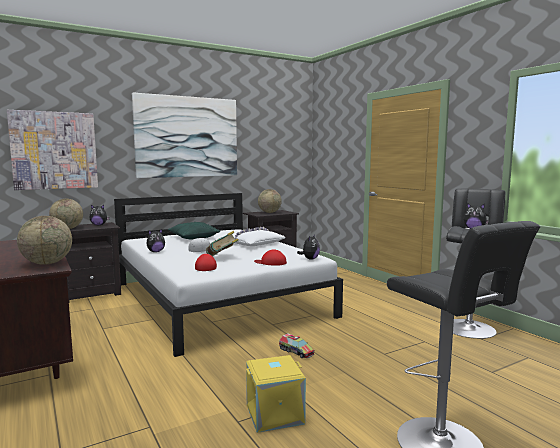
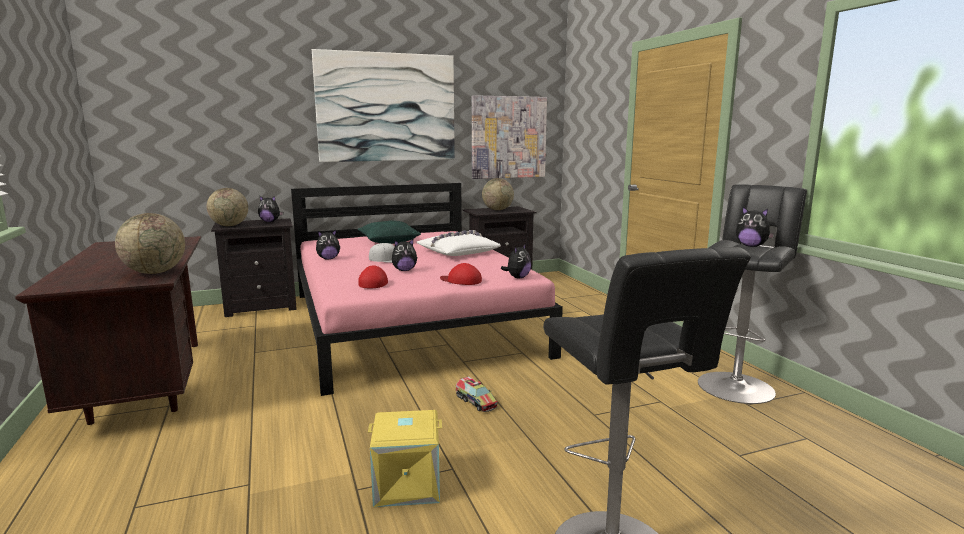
camera: 10 degrees right, 5 degrees up
picture [7,110,98,190] -> picture moved to [472,95,547,179]
white bed [114,193,343,357] -> pink bed [291,183,563,396]
book [206,231,239,256] -> plush toy [392,239,417,271]

